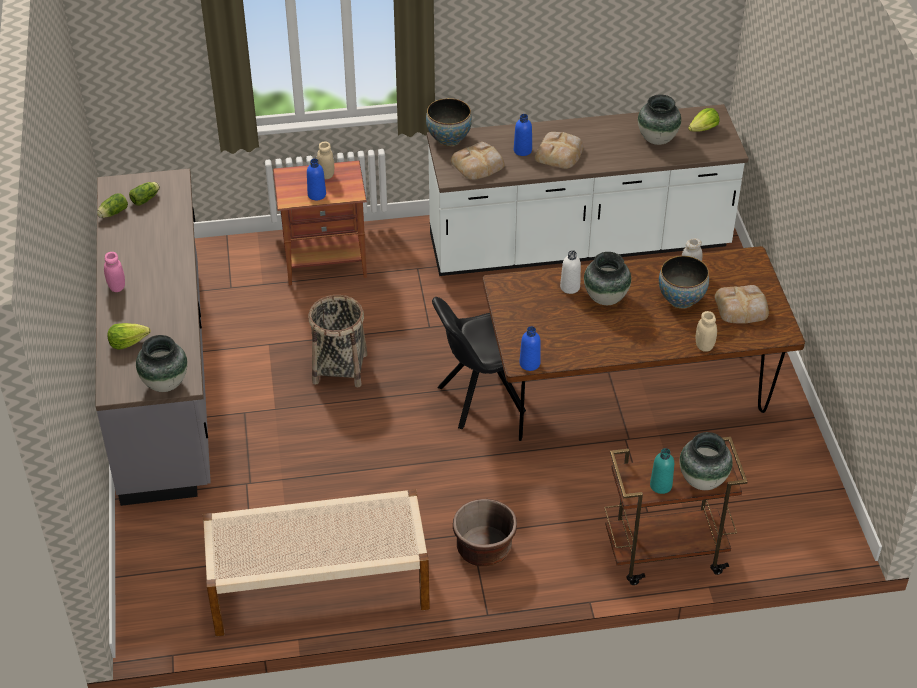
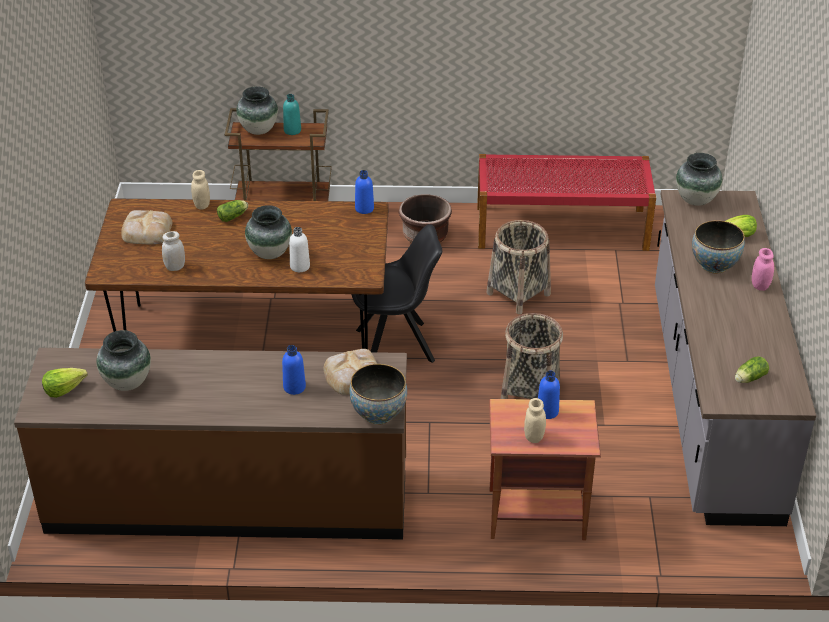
camera: 170 degrees left, 5 degrees down
lettuce [97,193,128,218] -> lettuce moved to [217,200,248,222]
beige bench [203,489,430,636] -> red bench [477,154,656,251]
white counter [427,104,748,276] -> brown counter [14,348,407,540]
bread [535,132,583,169] -> none
bowl [659,256,709,309] -> bowl moved to [692,220,745,274]
none -> basket [487,220,551,314]

